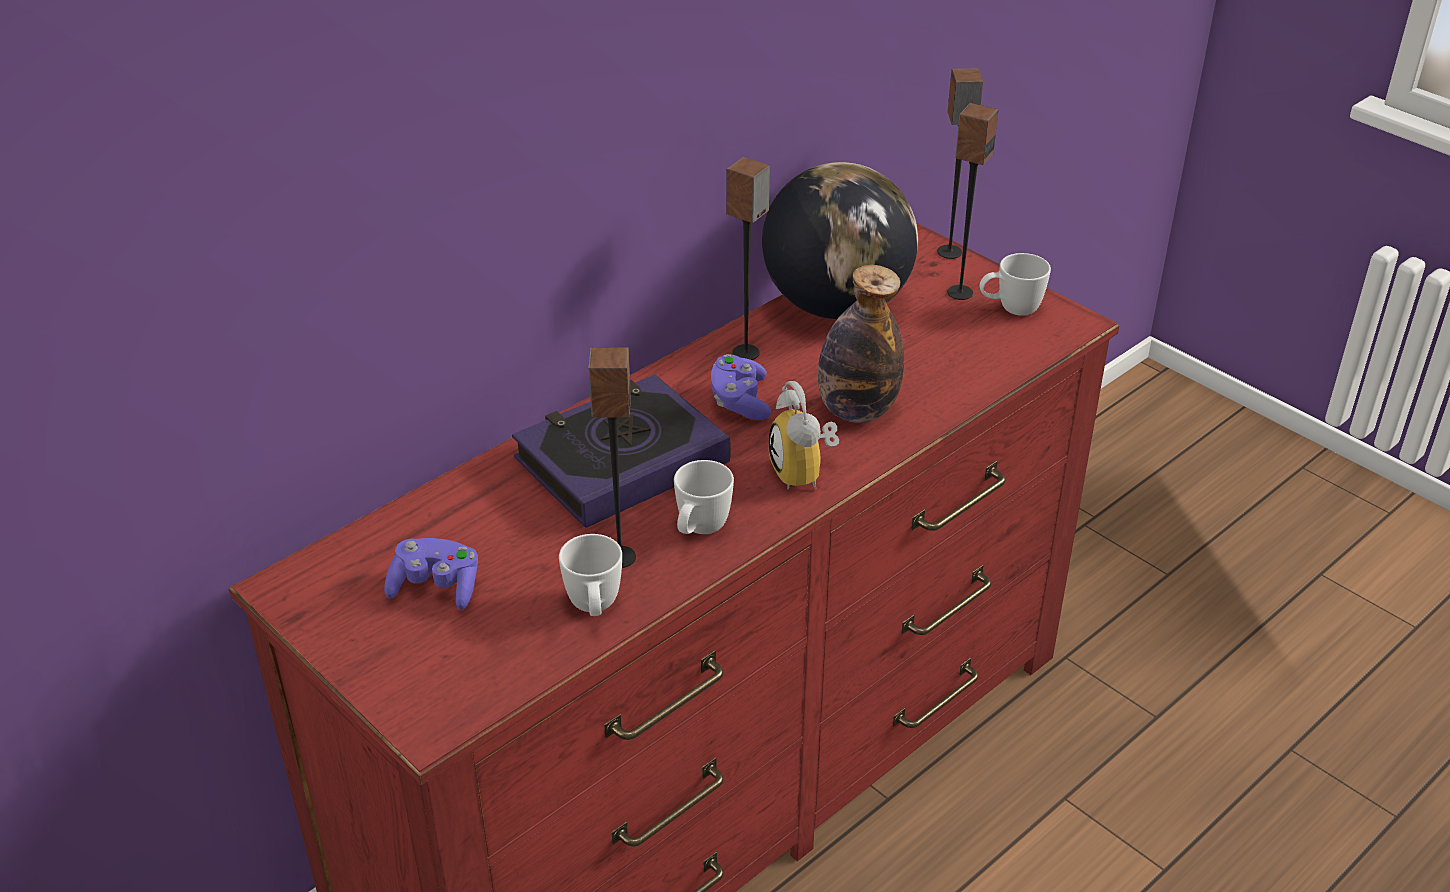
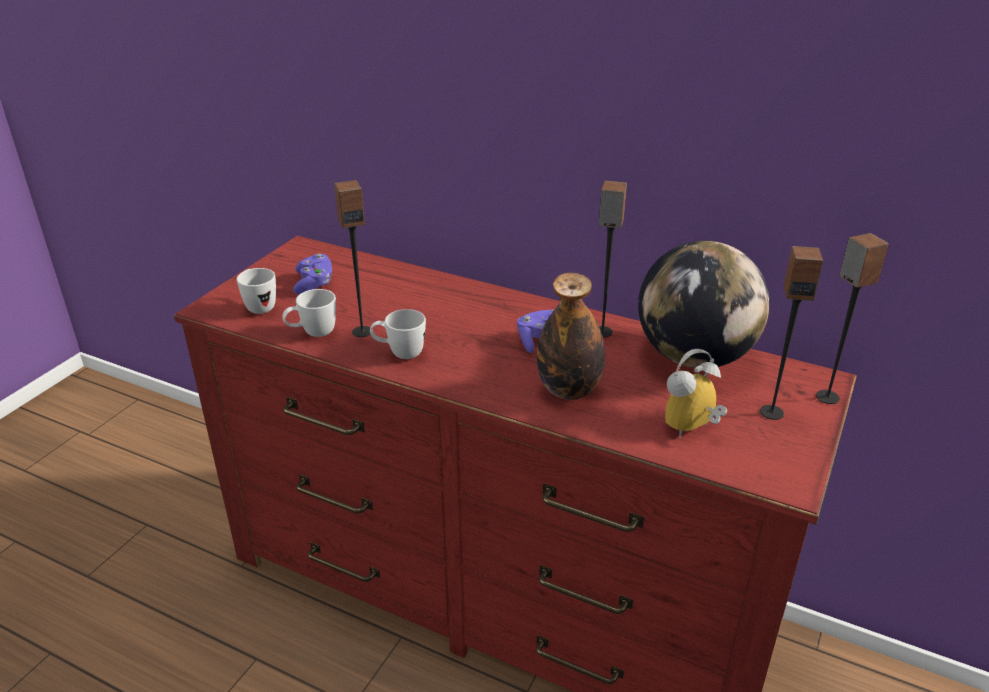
camera: 70 degrees right, 5 degrees down
book [512,374,731,528] -> none
alarm clock [769,381,839,490] -> alarm clock moved to [665,349,727,439]
white mug [980,253,1051,316] -> white mug moved to [237,268,276,314]

